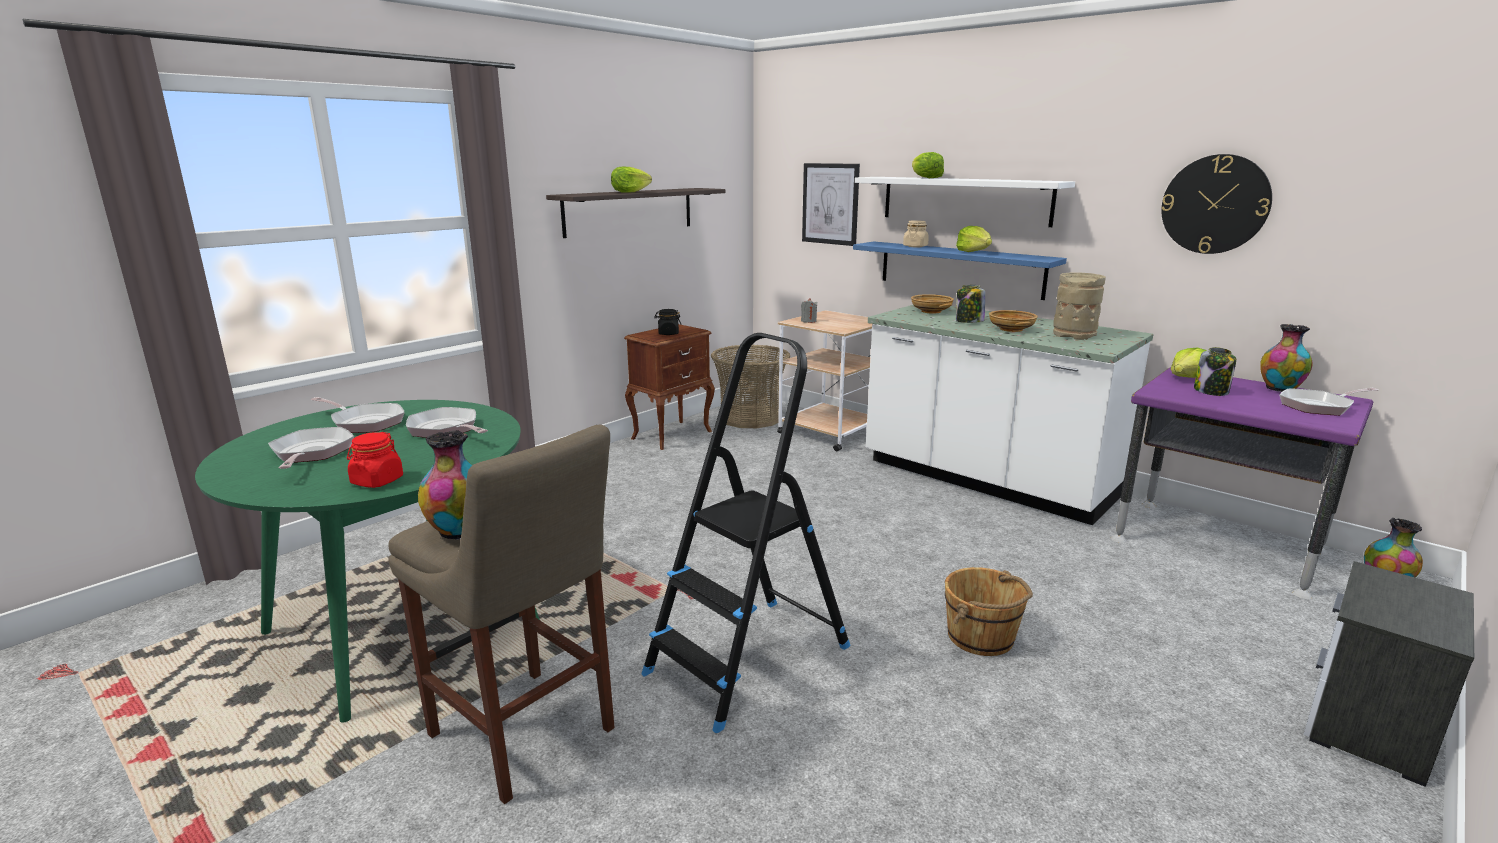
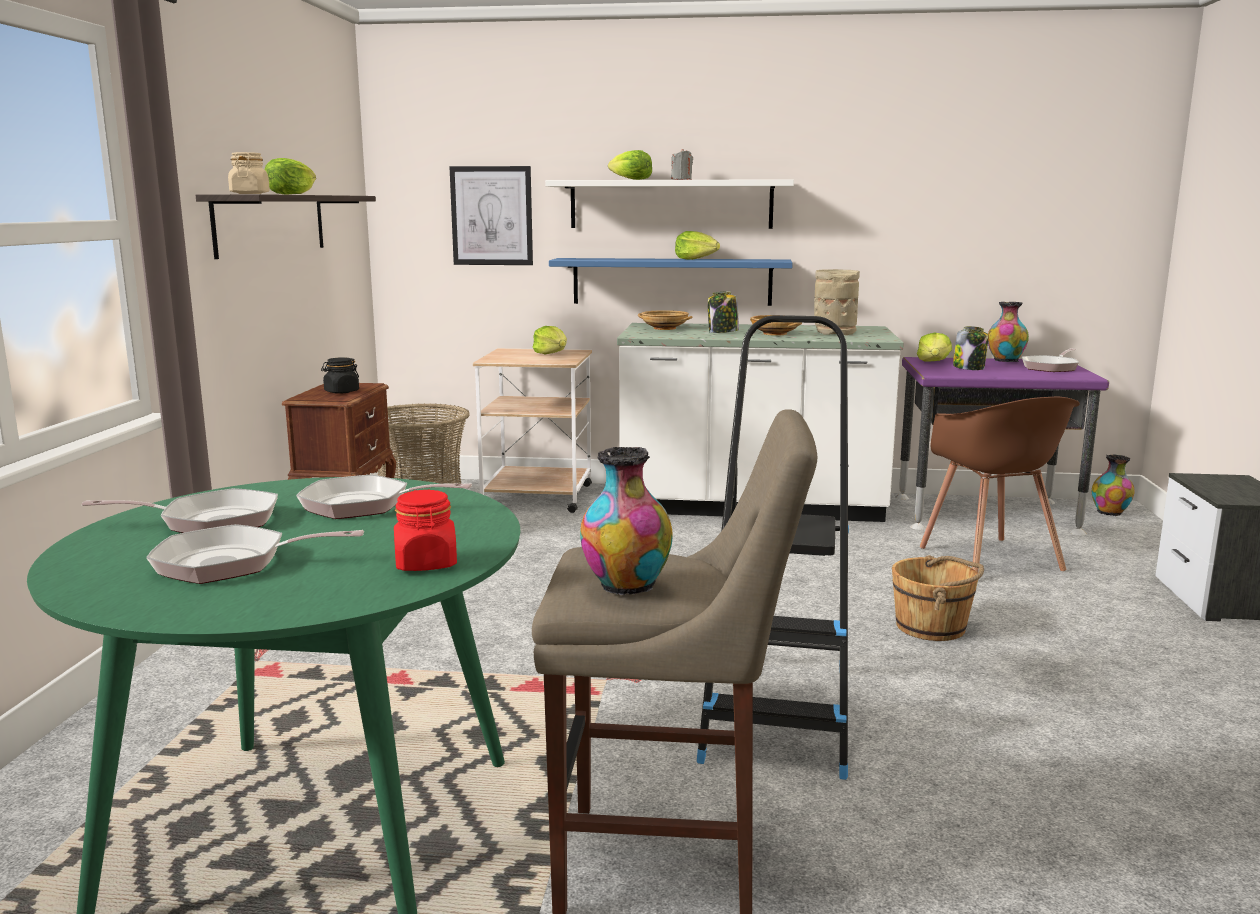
camera: 35 degrees left, 5 degrees down
frying pan [268,427,354,469] -> frying pan turned 45 degrees counterclockwise [146,524,364,584]
grey candle [801,298,818,323] -> grey candle moved to [671,149,693,180]
beige jar [903,220,929,247] -> beige jar moved to [228,152,270,194]
wall clock [1161,154,1272,254] -> none
none -> lettuce [533,326,567,354]
none -> brown chair [920,397,1080,573]

